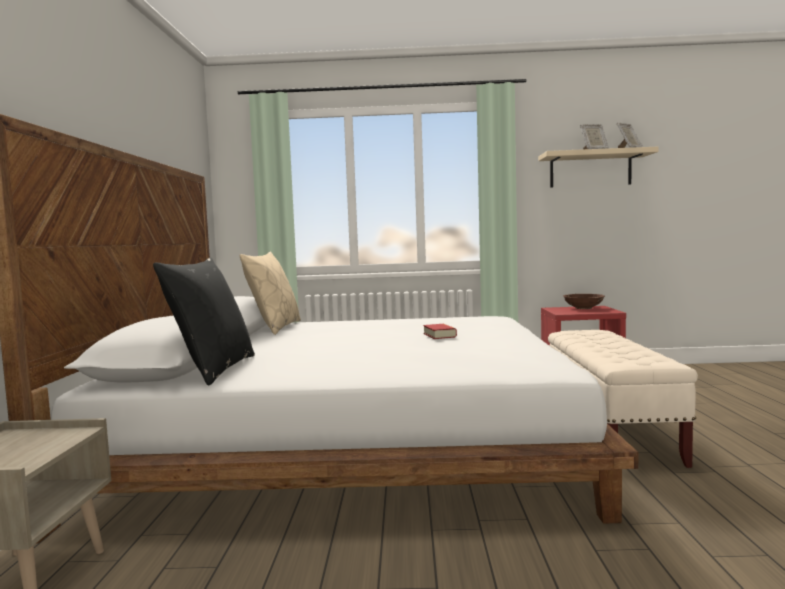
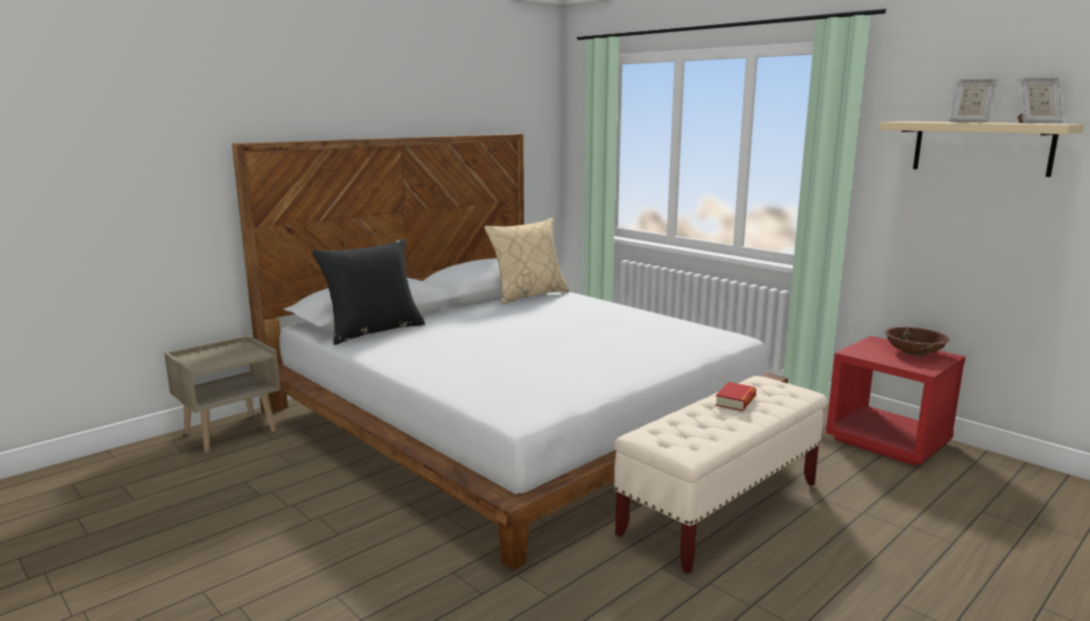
camera: 45 degrees right, 10 degrees up
book [423,324,457,339] -> book moved to [715,382,756,411]

